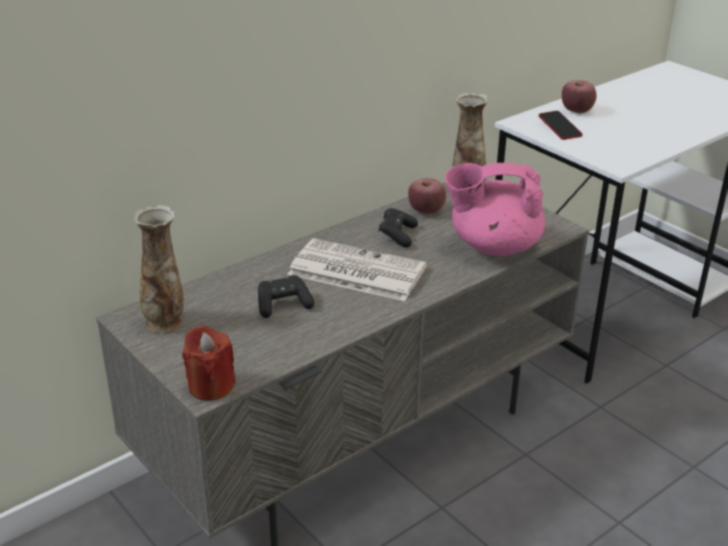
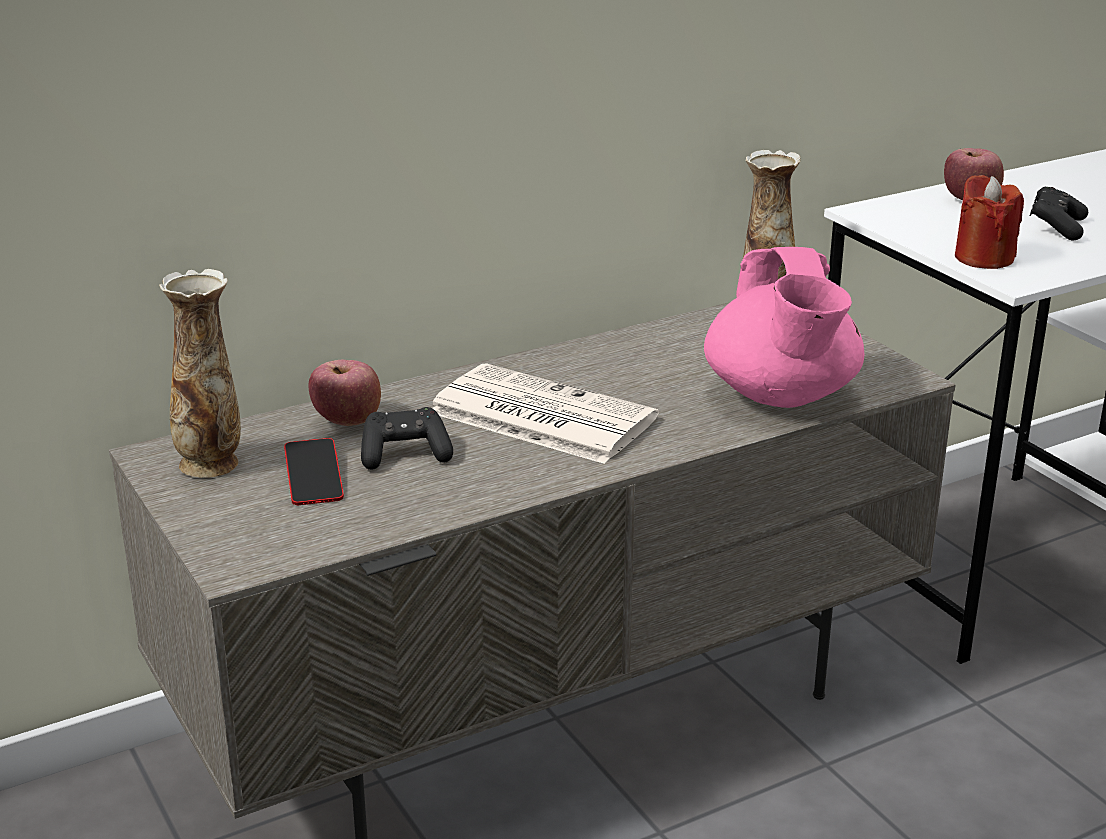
camera: 10 degrees right, 5 degrees down
red candle [182,325,236,401] -> red candle moved to [955,175,1024,269]
black game controller [378,208,418,248] -> black game controller moved to [1029,187,1088,240]
apple [408,178,446,214] -> apple moved to [308,360,381,426]
pink teapot [445,163,546,256] -> pink teapot turned 105 degrees counterclockwise [704,247,865,408]
phone [539,111,582,140] -> phone moved to [284,438,344,505]

